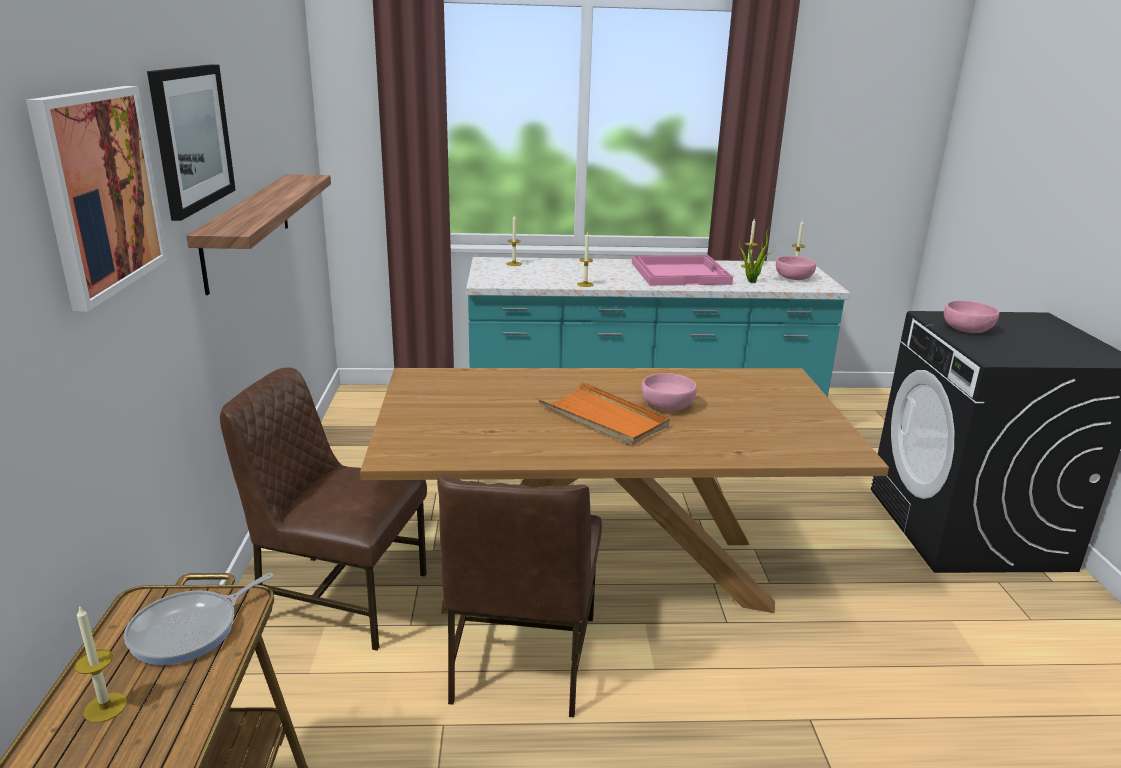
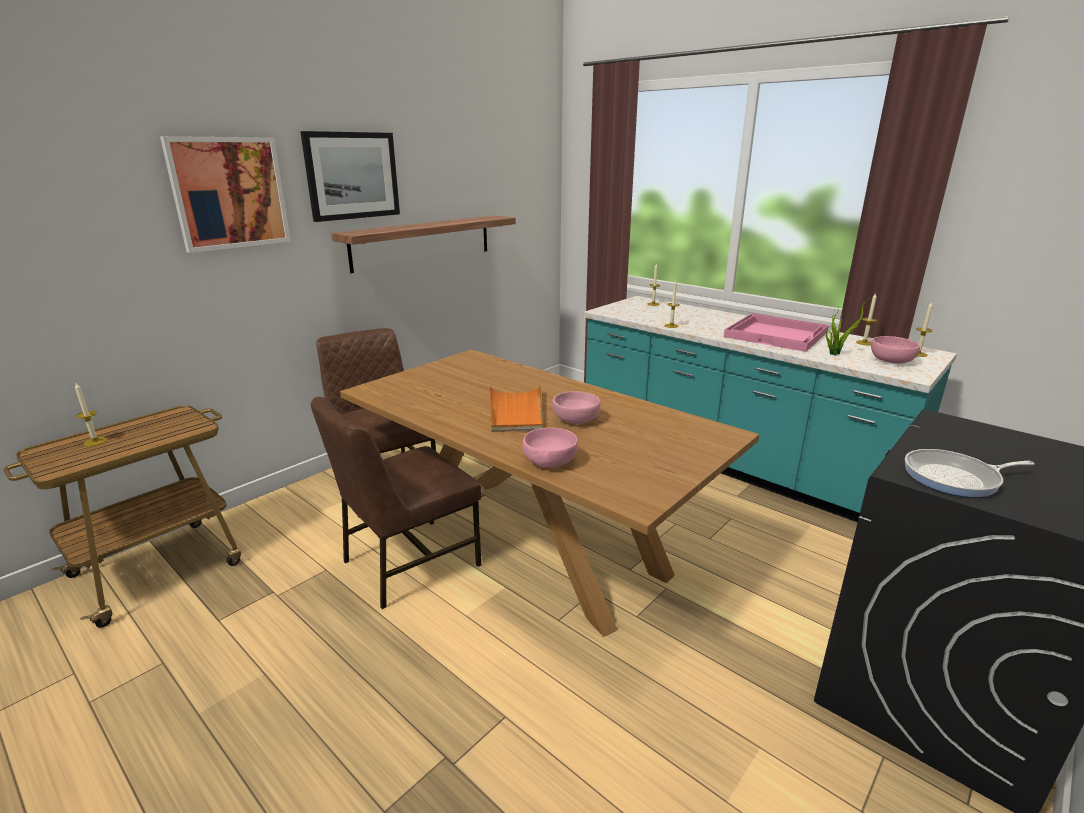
camera: 45 degrees right, 0 degrees up
frying pan [124,573,274,665] -> frying pan moved to [905,449,1035,497]
pink bowl [944,301,999,333] -> pink bowl moved to [522,428,578,468]

